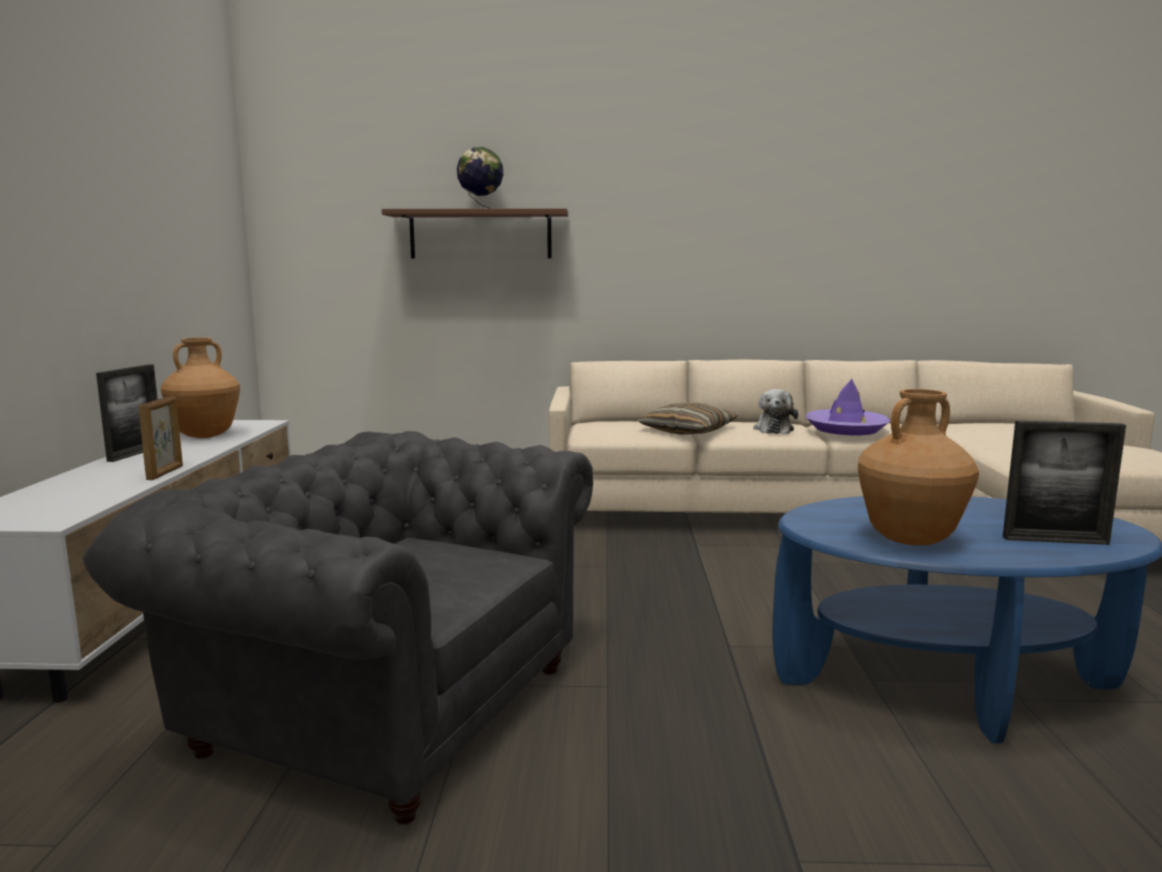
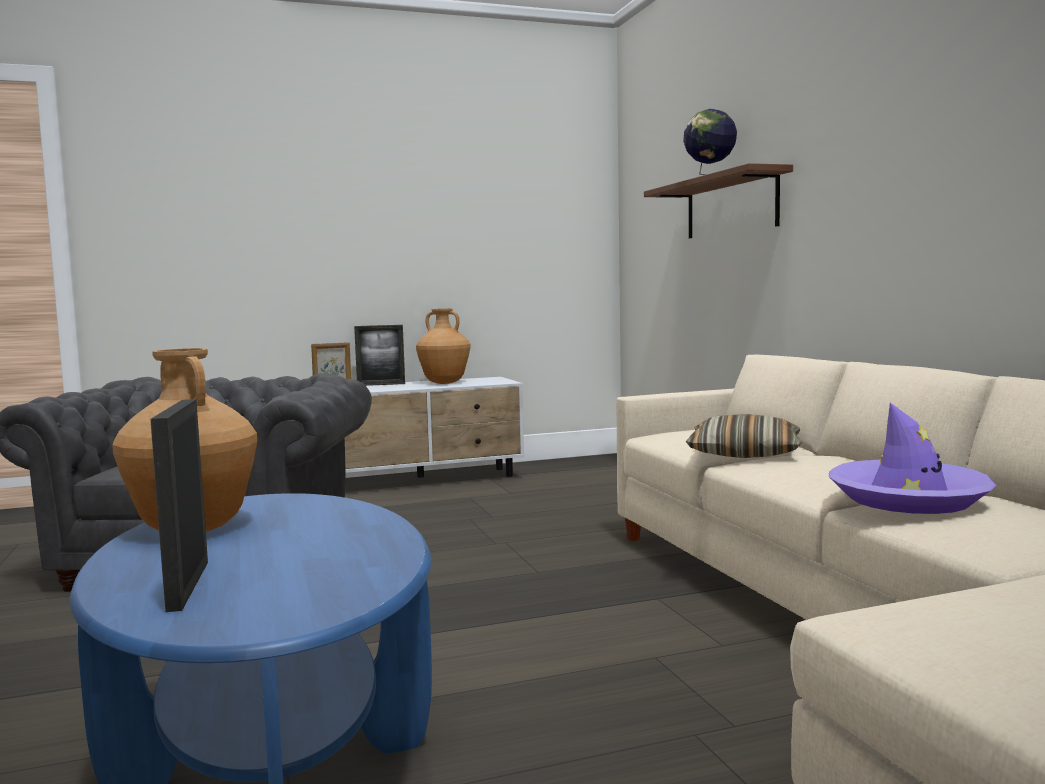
camera: 70 degrees right, 5 degrees down
plush toy [753,389,798,434] -> none

